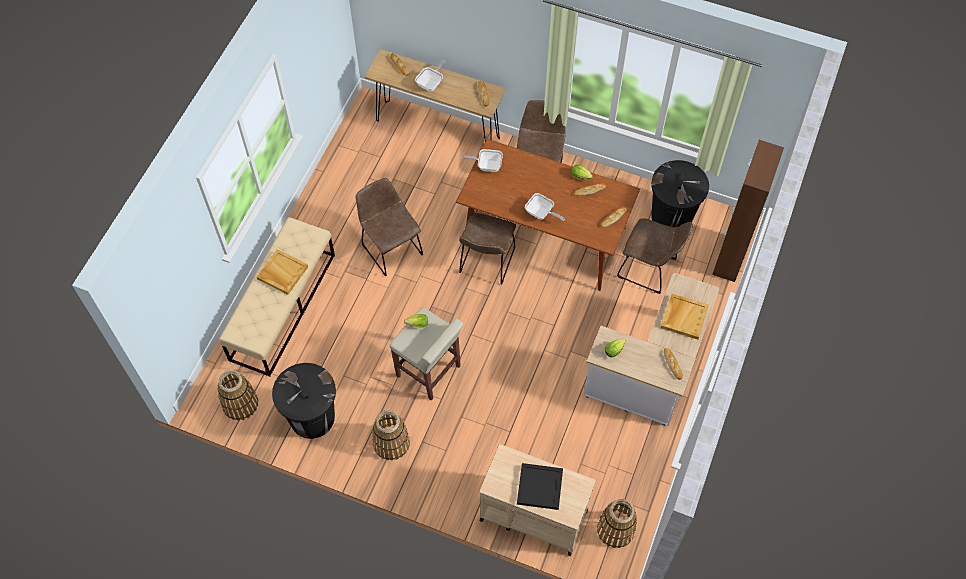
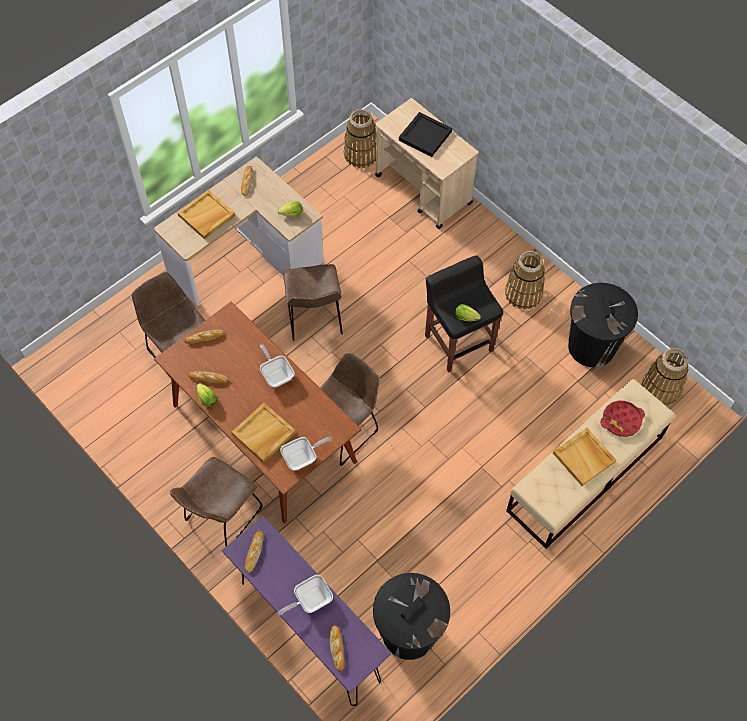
camera: 155 degrees left, 0 degrees up
brown chair [355,178,423,277] -> brown chair moved to [283,264,343,341]
brown console table [365,49,506,141] -> purple console table [222,516,392,706]
beige stool [390,307,463,401] -> black stool [425,255,503,373]
frying pan [461,149,503,172] -> frying pan turned 60 degrees counterclockwise [280,436,332,471]
black trash can [651,160,709,227] -> black trash can moved to [373,573,450,660]
brown cabinet [712,140,784,282] -> none
none -> beige tray [232,403,296,463]
none -> red tray [600,400,645,437]

